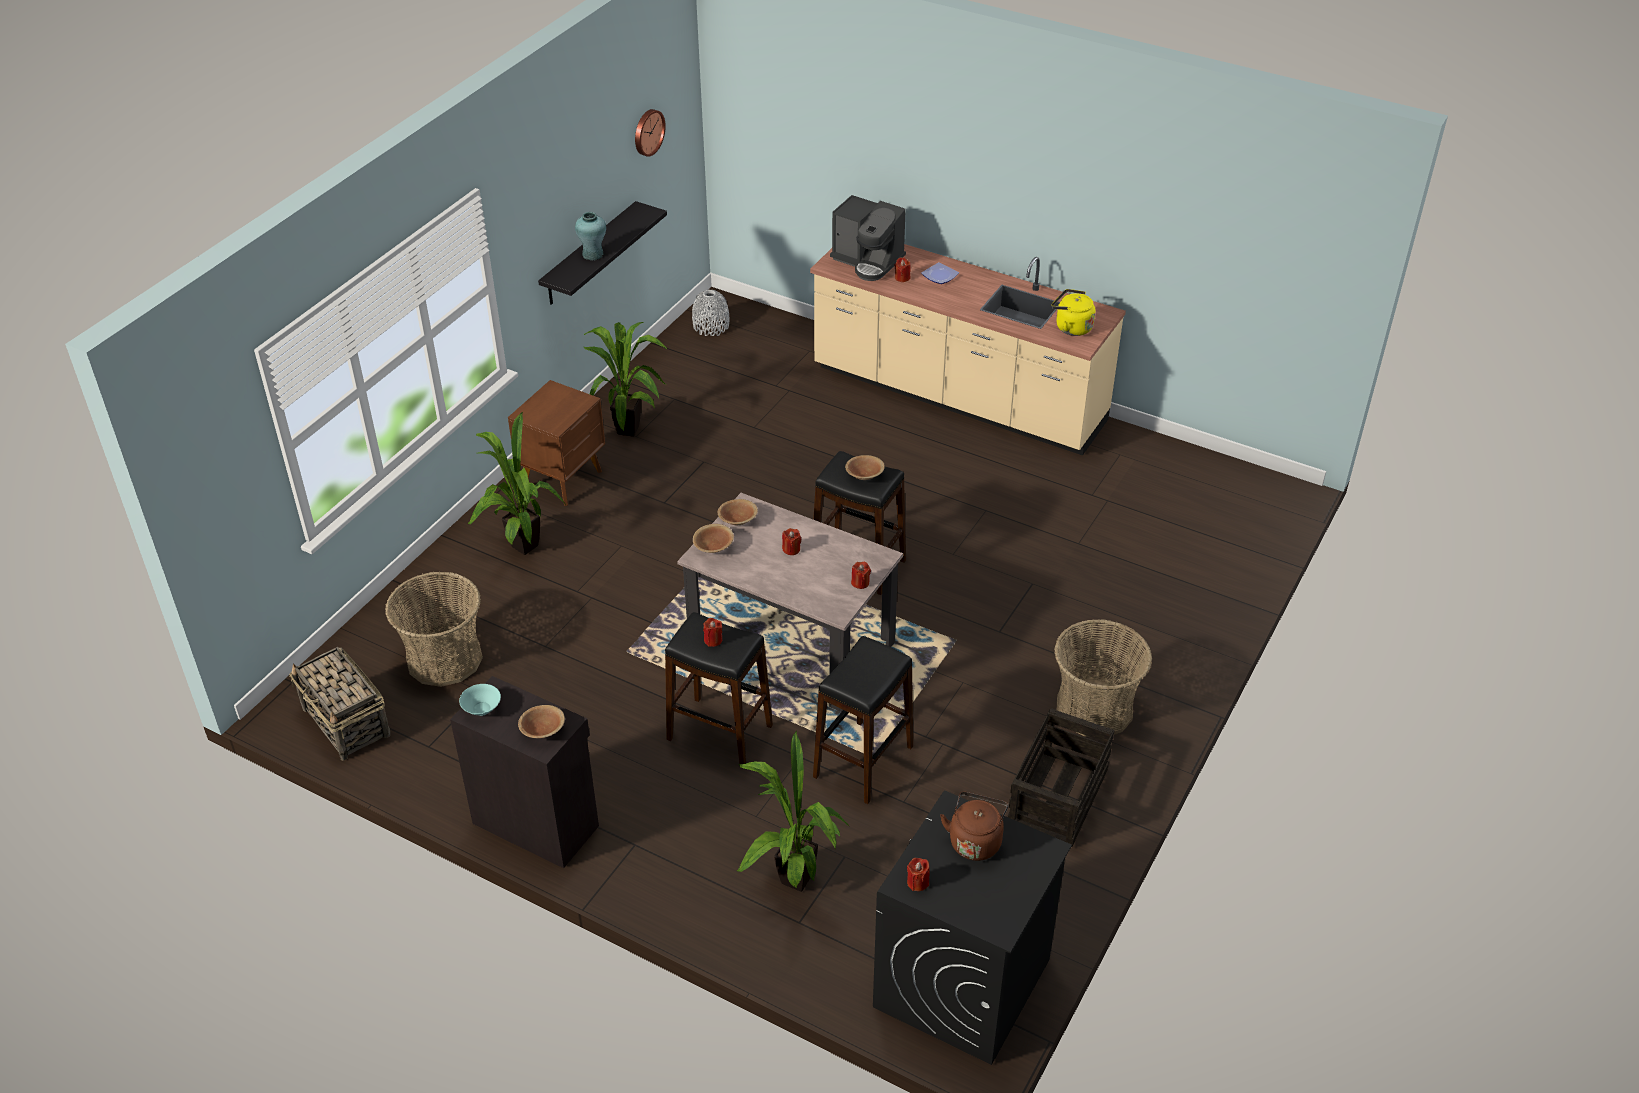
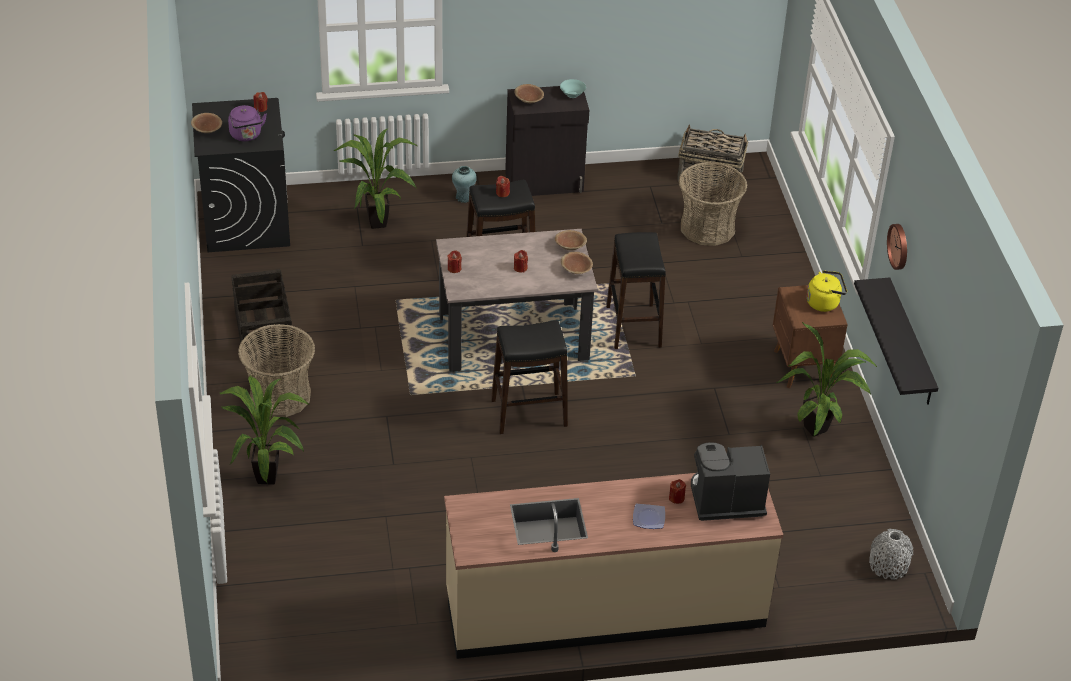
camera: 140 degrees right, 0 degrees up
potted plant [468,412,566,555] -> potted plant moved to [220,375,309,485]
turquoise vase [575,212,606,260] -> turquoise vase moved to [452,166,477,203]
wall clock [635,109,666,157] -> wall clock moved to [887,224,907,270]
black stool [813,636,913,804] -> black stool moved to [606,232,666,349]
brown bowl [845,455,885,480] -> brown bowl moved to [191,113,222,133]
brown kettle [940,792,1008,861] -> purple kettle [228,105,267,141]
yellow kettle [1051,289,1095,336] -> yellow kettle moved to [807,270,847,312]

